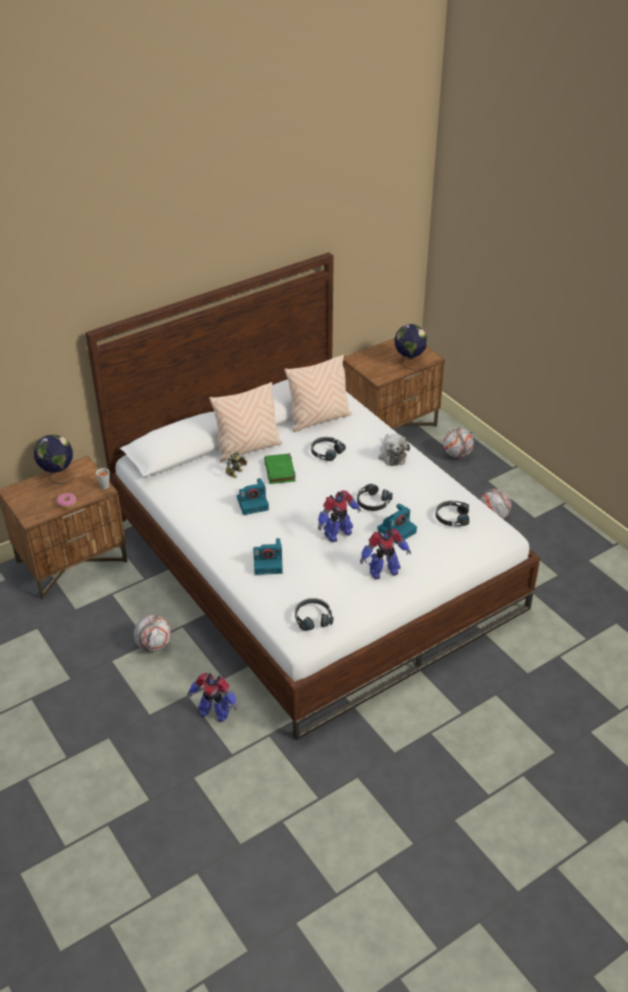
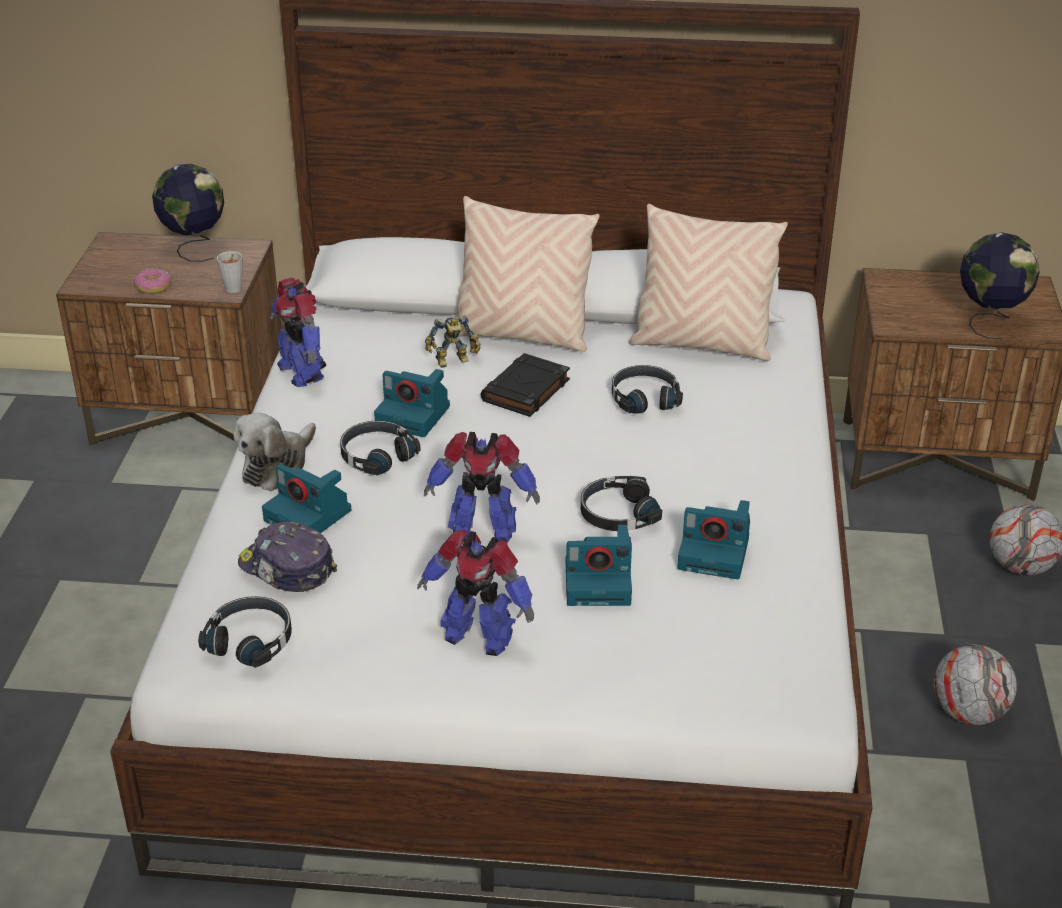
camera: 40 degrees right, 5 degrees down
football [134,615,171,652] -> none
toy robot [187,672,237,722] -> toy robot moved to [270,278,326,387]
green book [264,453,296,484] -> black book [481,353,570,417]
plush toy [378,434,410,466] -> plush toy moved to [233,413,316,491]
black headphones [436,501,469,526] -> black headphones moved to [340,421,421,476]
none -> cap [238,522,337,592]
none -> camera [677,500,750,579]

